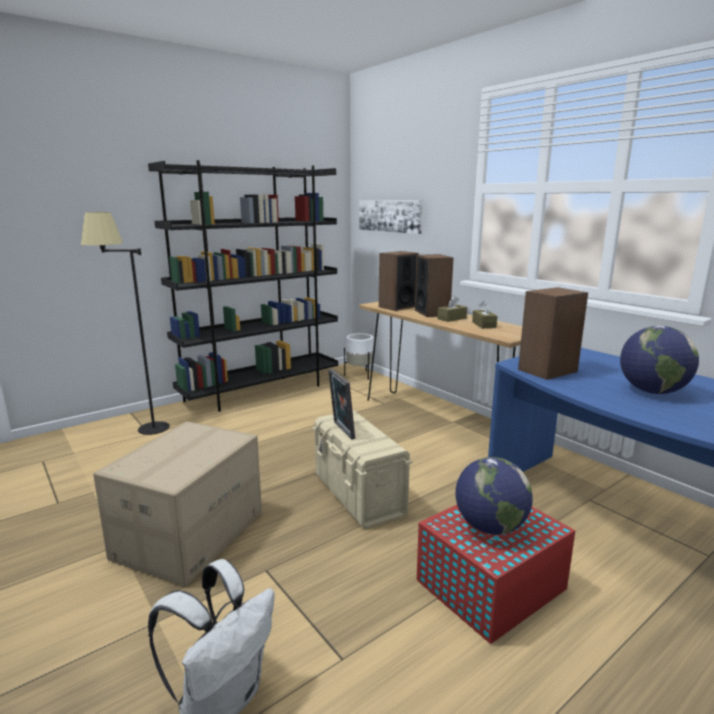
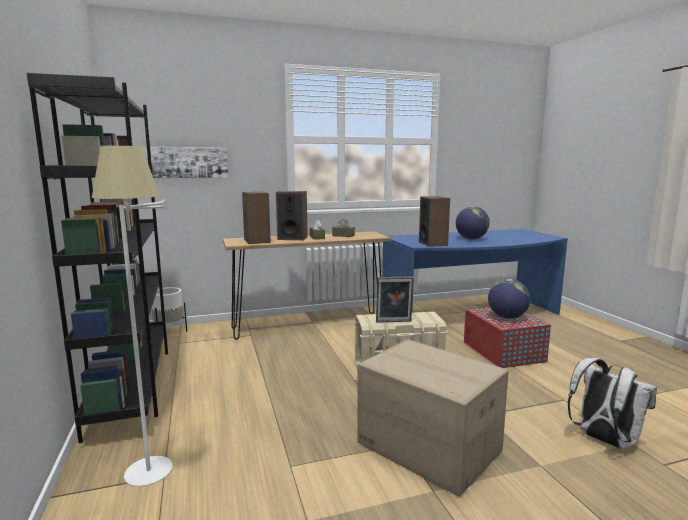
camera: 70 degrees left, 5 degrees down
black floor lamp [81,212,170,435] -> white floor lamp [92,146,173,487]

